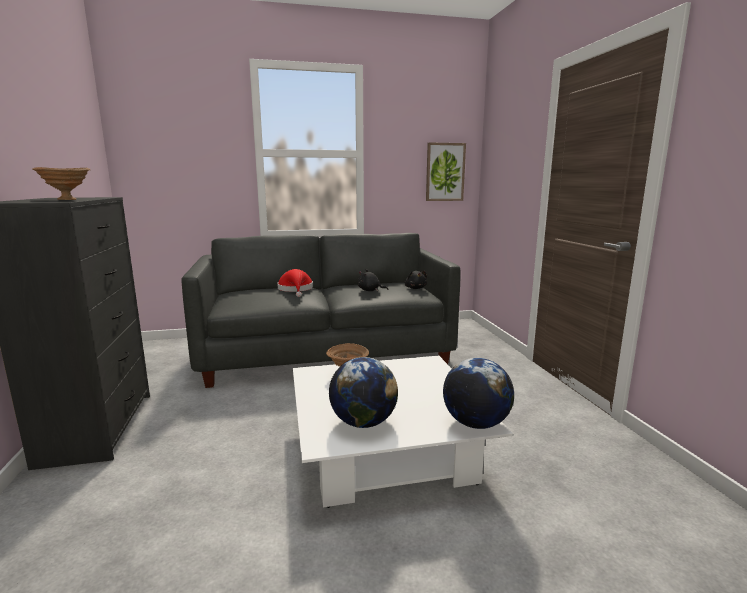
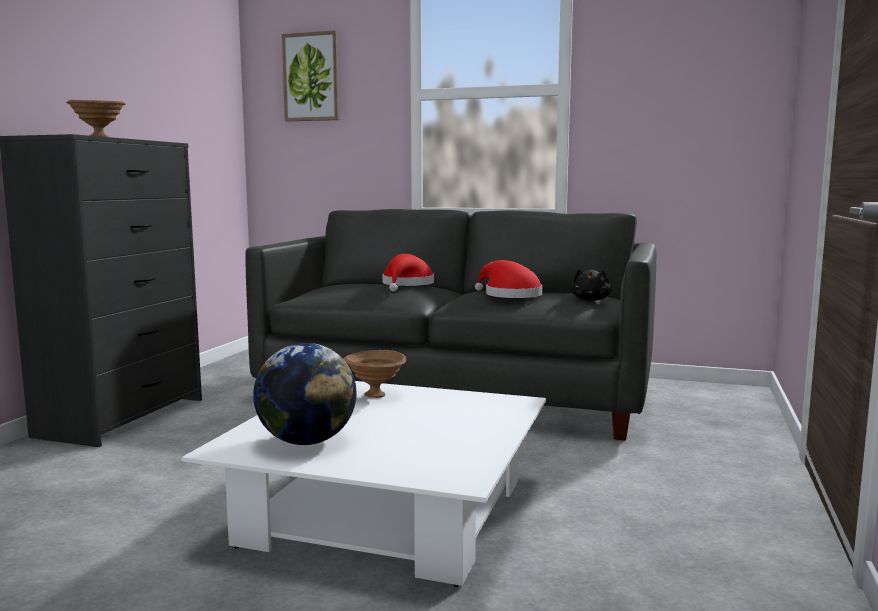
camera: 30 degrees right, 5 degrees down
black plush toy [358,269,389,291] -> red hat [475,260,543,298]
picture [426,142,466,201] -> picture moved to [282,30,340,122]
globe [443,358,514,429] -> none

